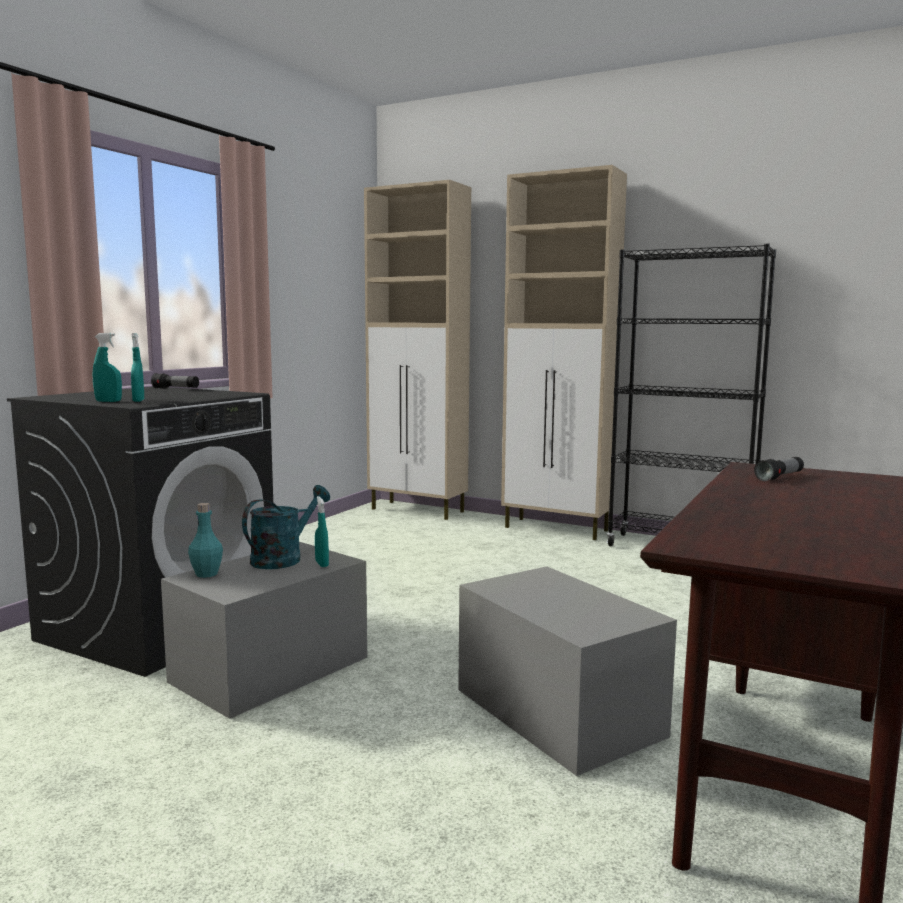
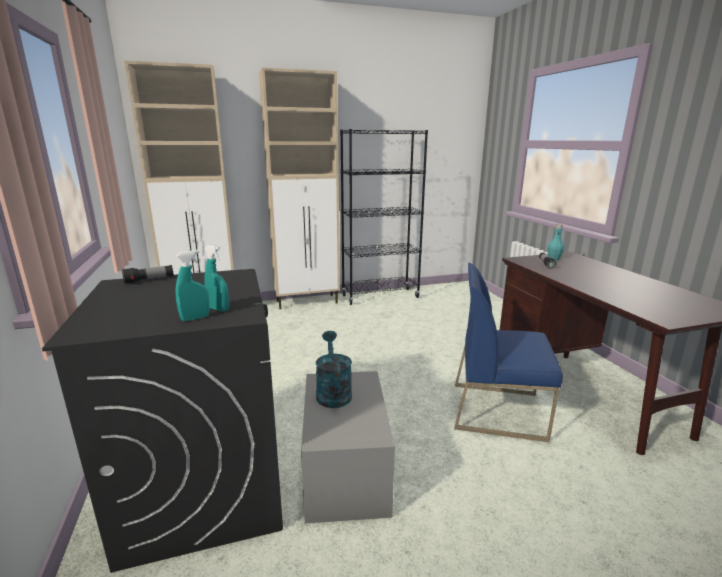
camera: 45 degrees left, 10 degrees up
turquoise bottle [188,503,223,578] -> turquoise bottle moved to [547,224,564,260]
turquoise spray bottle [315,496,329,567] -> none
grey storage box [458,566,677,776] -> blue chair [454,263,563,442]

